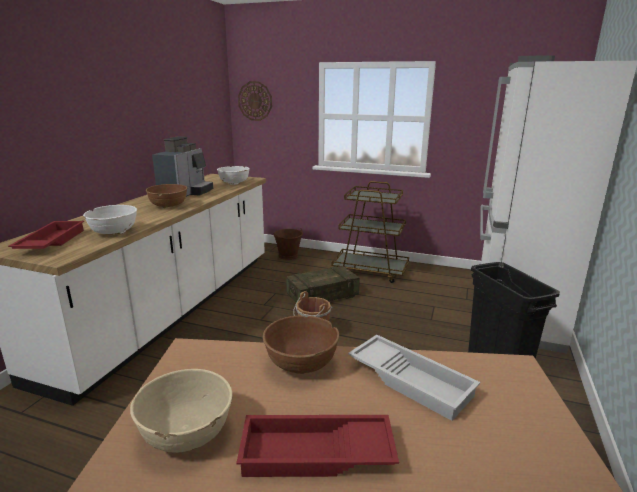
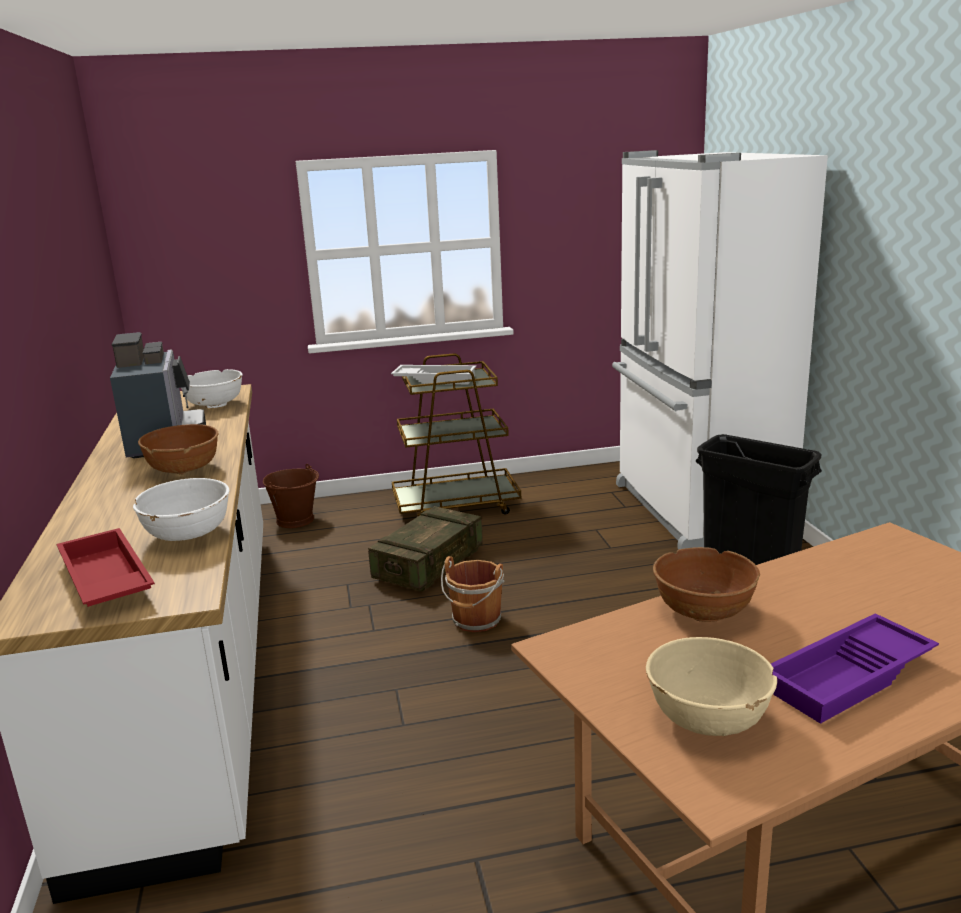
camera: 30 degrees left, 0 degrees up
red tray [236,415,399,477] -> purple tray [771,613,939,724]
wall clock [238,81,272,121] -> none
white tray [348,335,480,421] -> white tray moved to [391,365,476,384]

